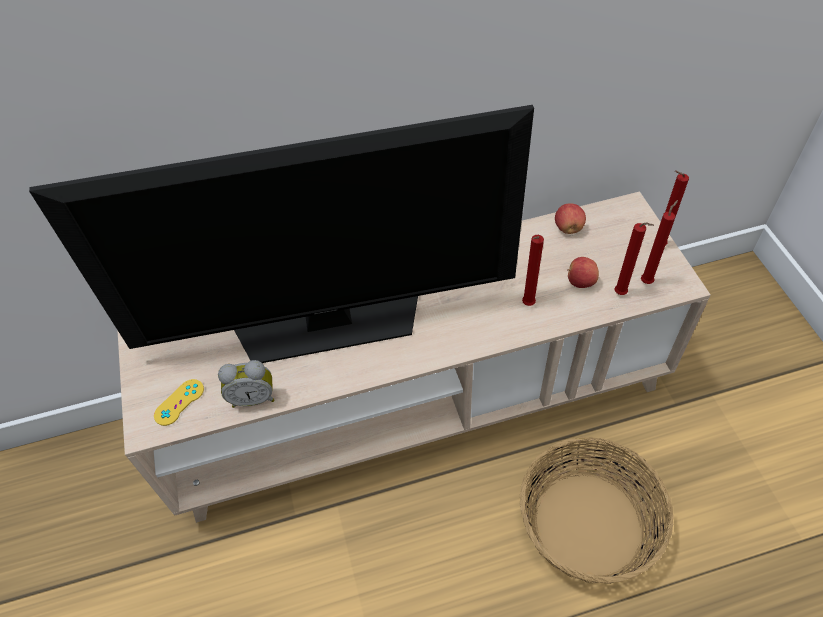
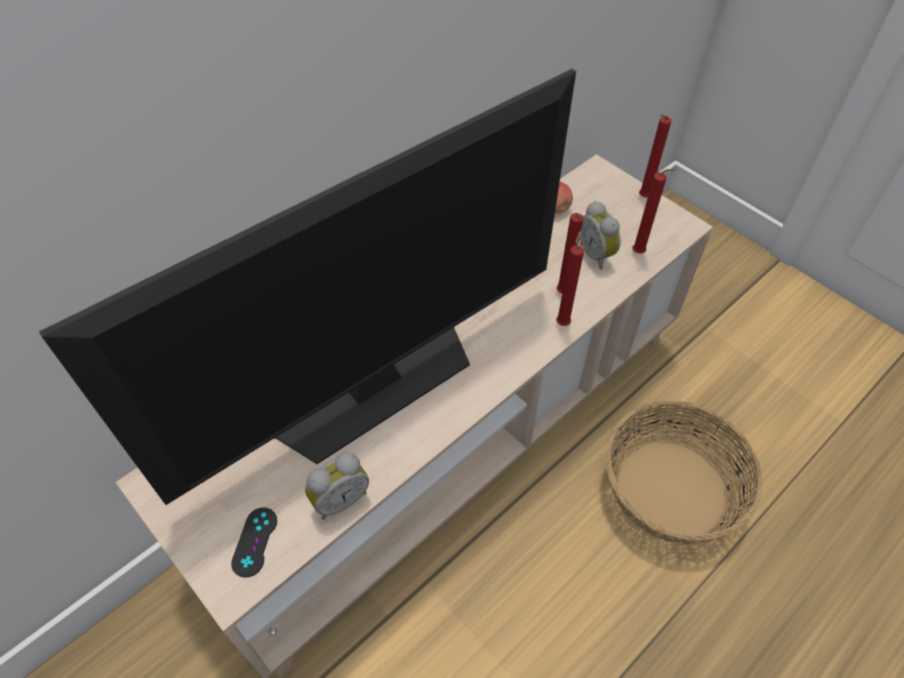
camera: 30 degrees left, 0 degrees up
yellow game controller [154,379,204,426] -> black game controller [231,507,277,577]
apple [567,257,599,288] -> alarm clock [580,201,621,270]
red candle [641,200,678,284] -> red candle moved to [556,231,584,326]

